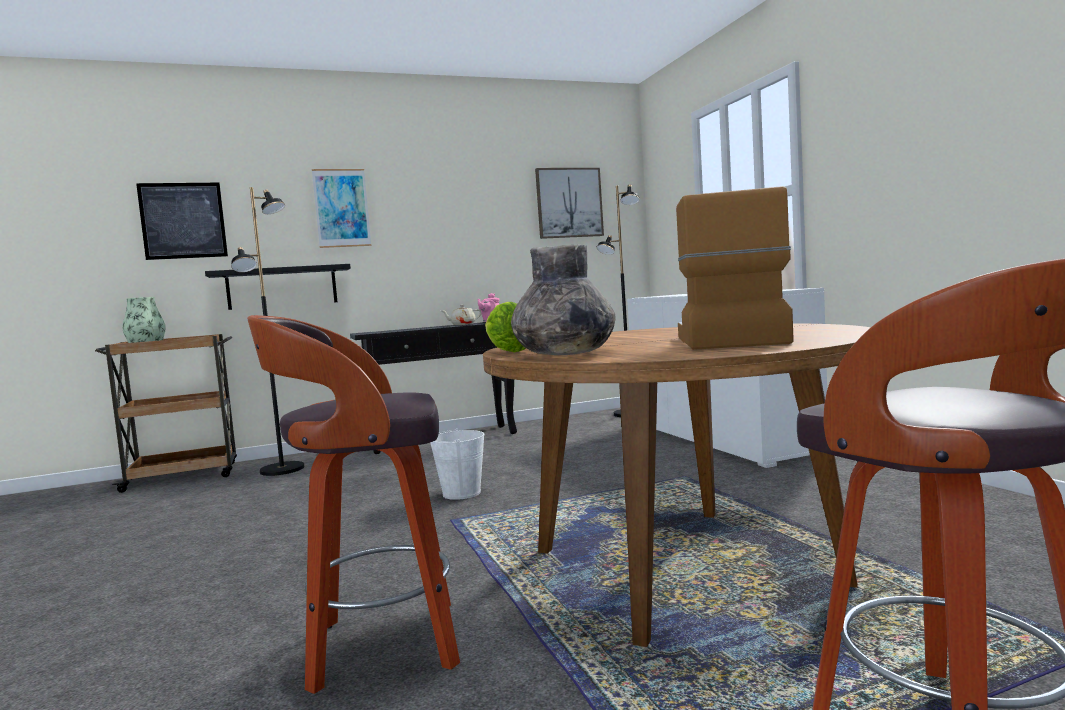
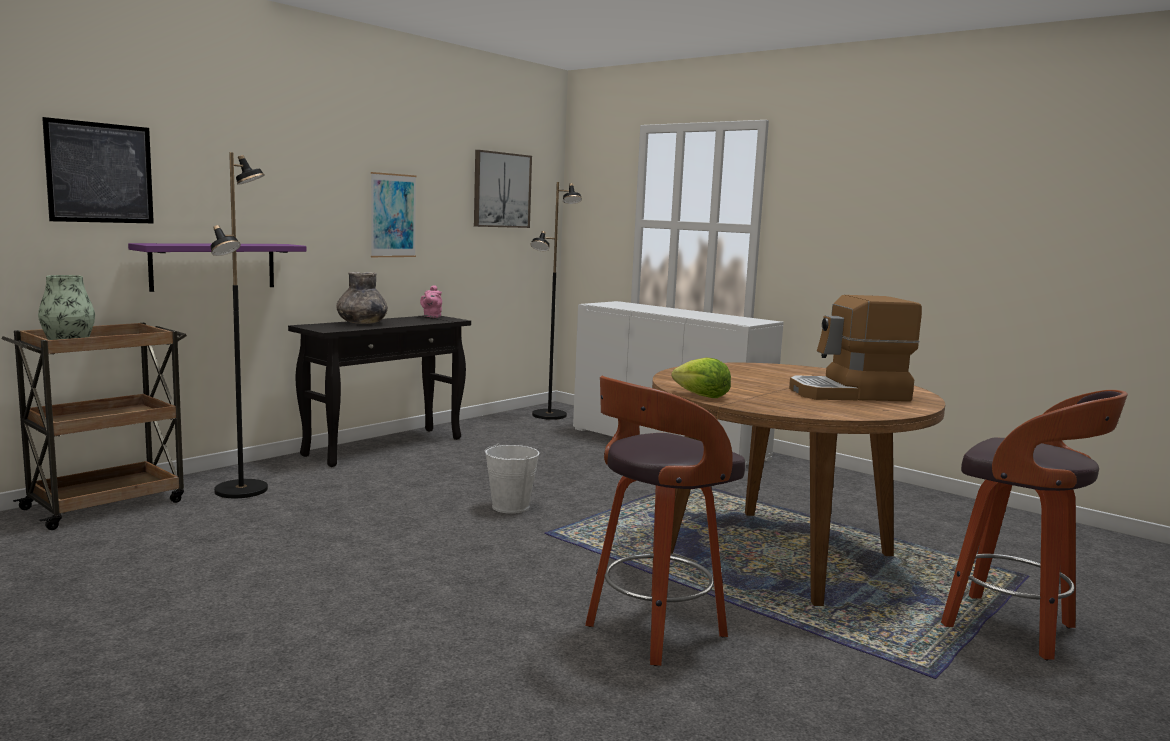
camera: 30 degrees left, 5 degrees up
black shelf [205,264,351,310] -> purple shelf [128,243,306,292]
picture [312,169,371,248] -> picture moved to [371,172,417,257]
beige teapot [442,305,482,325] -> none
grey vase [511,245,616,355] -> grey vase moved to [336,272,388,324]
coffee machine [676,186,794,350] -> coffee machine turned 75 degrees counterclockwise [789,295,922,401]

